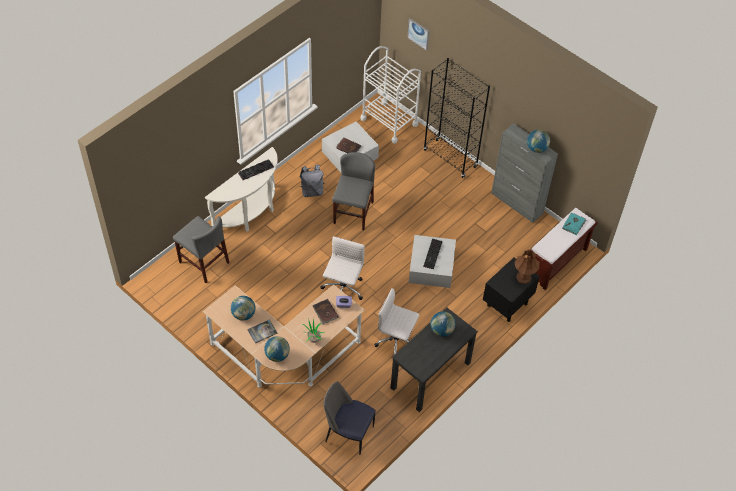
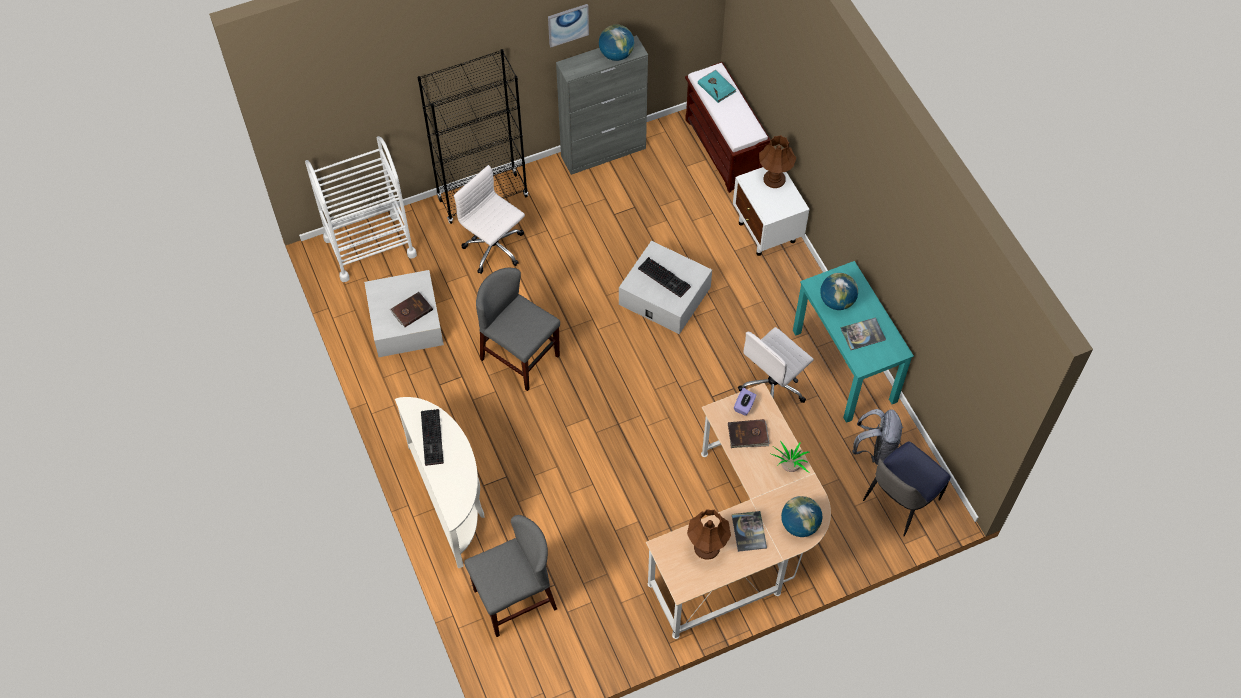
camera: 65 degrees left, 5 degrees up
globe [231,296,256,321] -> brown table lamp [687,509,731,560]
grey backpack [300,165,324,197] -> grey backpack moved to [852,409,903,465]
white office chair [320,236,365,300] -> white office chair moved to [454,165,525,274]
black desk [391,307,478,412] -> turquoise desk [793,261,914,423]
picture [407,18,429,51] -> picture moved to [548,4,589,47]
black nightstand [483,258,540,322] -> white nightstand [733,167,810,256]
none -> book [841,317,886,350]

